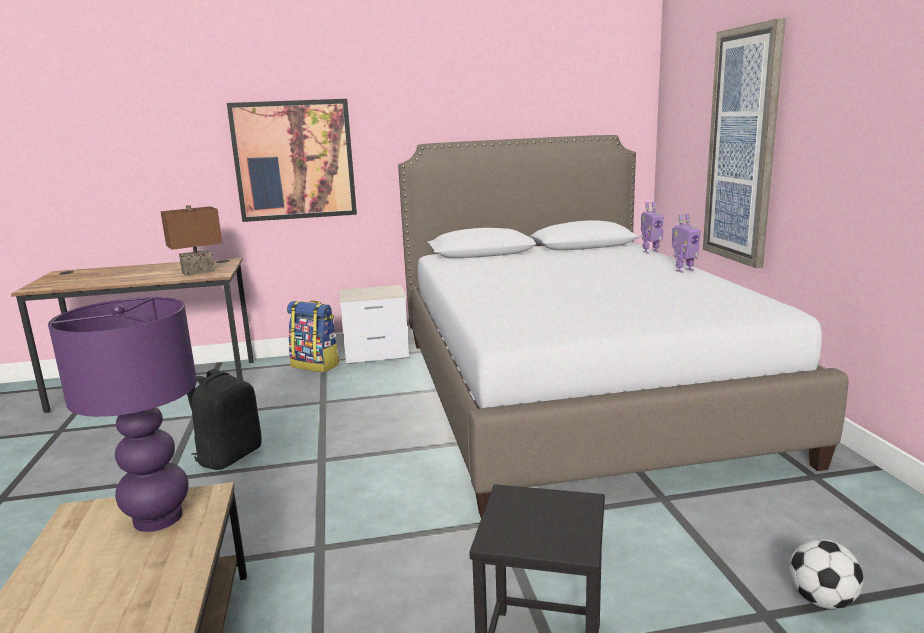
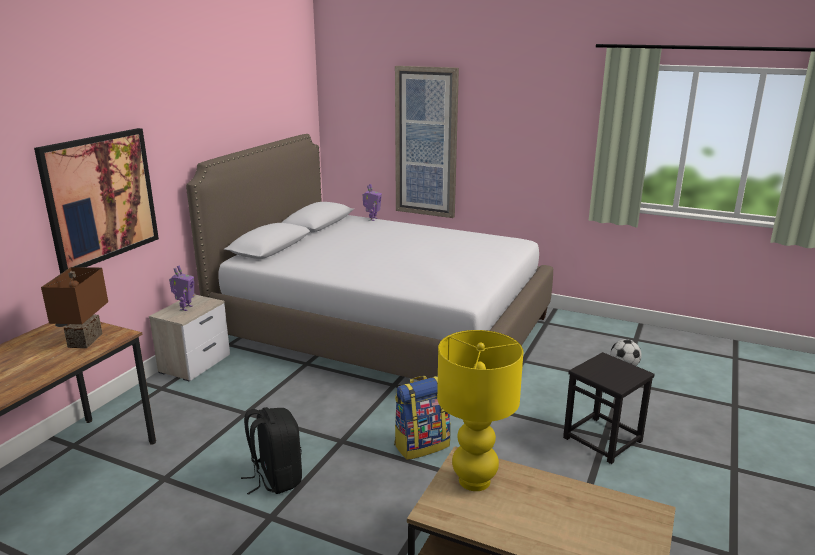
camera: 55 degrees left, 5 degrees up
purple table lamp [48,297,197,532] -> yellow table lamp [437,330,524,491]
backpack [287,300,339,372] -> backpack moved to [394,376,451,460]
toy robot [672,214,701,273] -> toy robot moved to [169,265,194,311]

